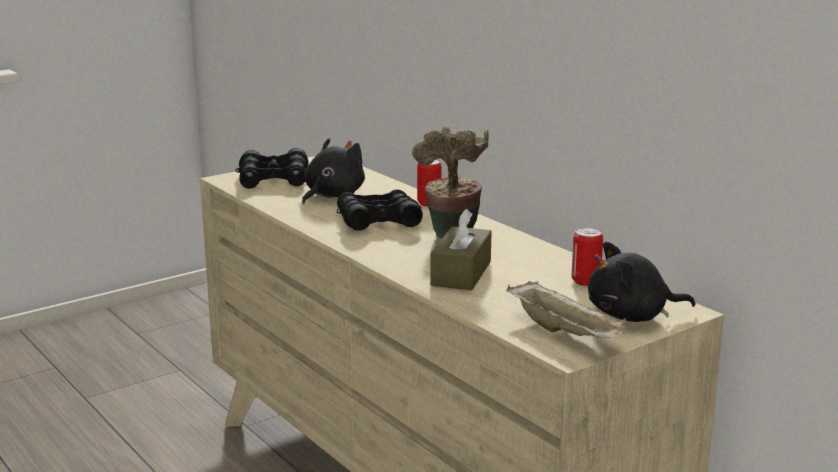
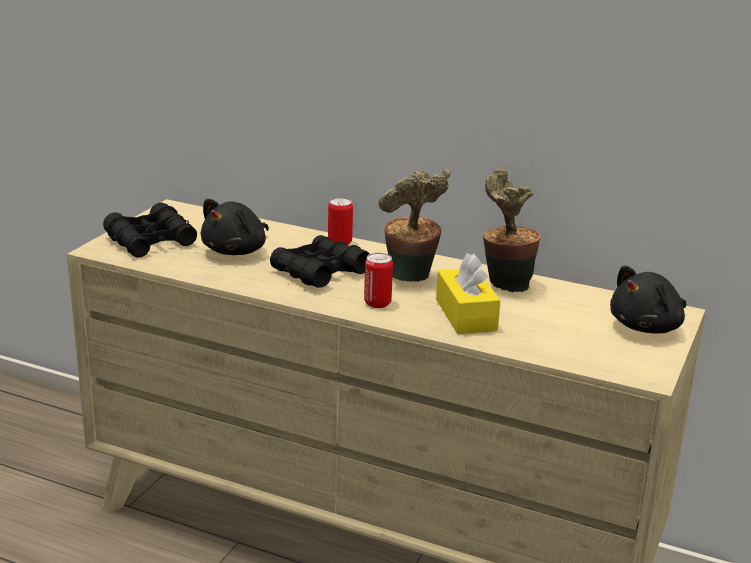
camera: 30 degrees left, 5 degrees up
black plush toy [302,138,365,204] -> black plush toy turned 150 degrees counterclockwise [201,199,269,255]
brown tissue box [430,209,492,290] -> yellow tissue box [436,253,501,334]
beige tray [506,281,628,338] -> none
can [572,227,603,286] -> can moved to [364,253,393,308]
none -> potted plant [483,168,541,292]

